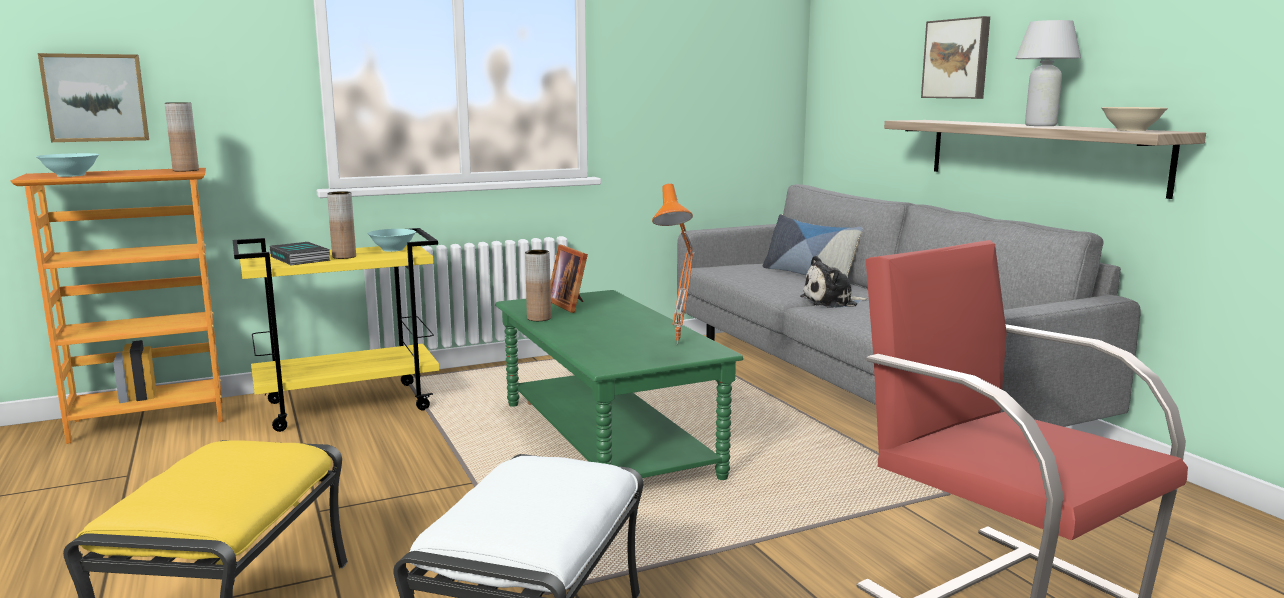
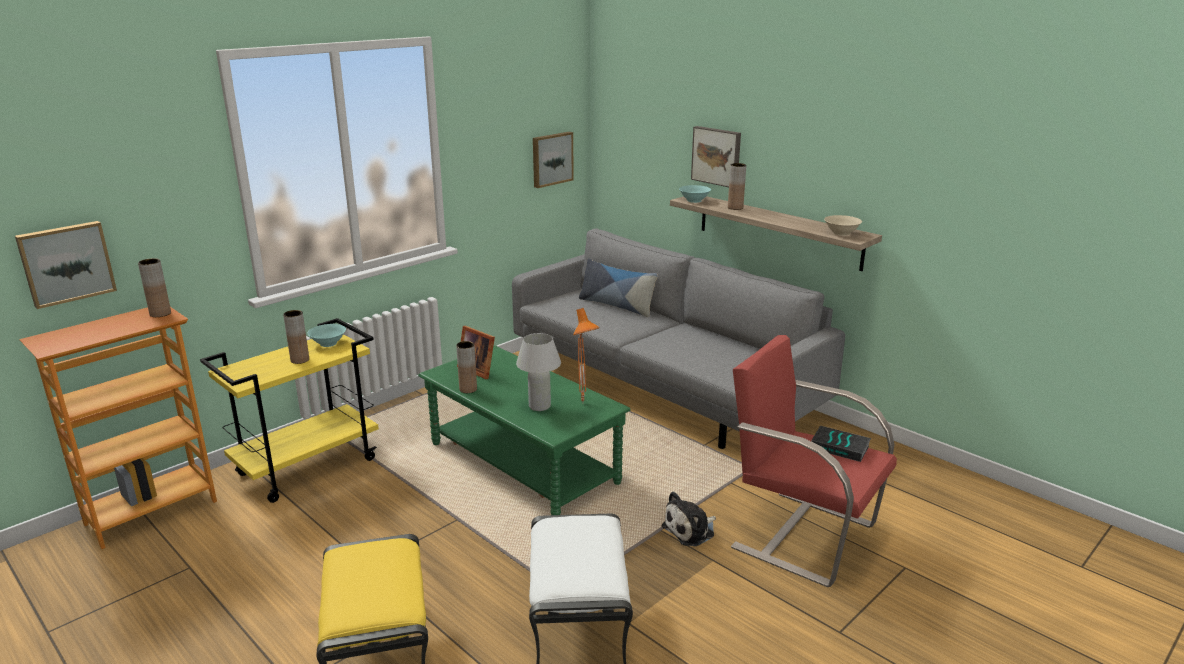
camera: 20 degrees left, 10 degrees up
turquoise bowl [36,153,99,177] -> turquoise bowl moved to [679,185,711,203]
book [269,242,330,265] -> book moved to [811,426,871,462]
plush toy [800,256,867,308] -> plush toy moved to [662,491,716,546]
white table lamp [1015,20,1081,126] -> white table lamp moved to [516,333,561,411]
none -> picture [533,132,574,188]
none -> brown vase [728,163,746,210]

